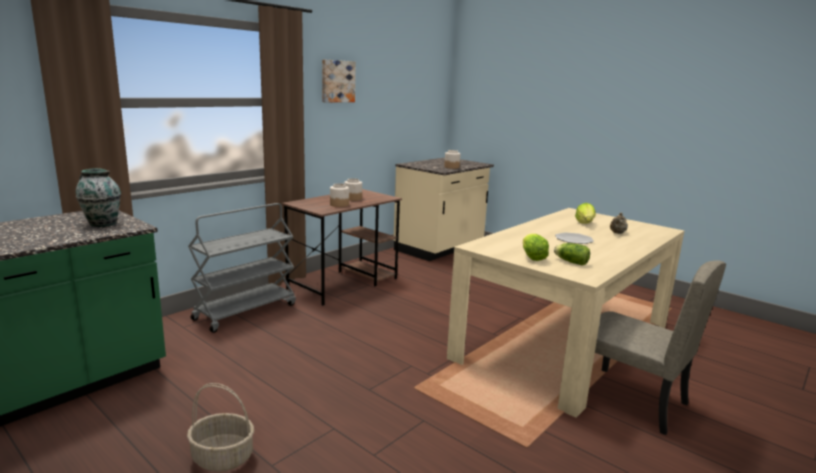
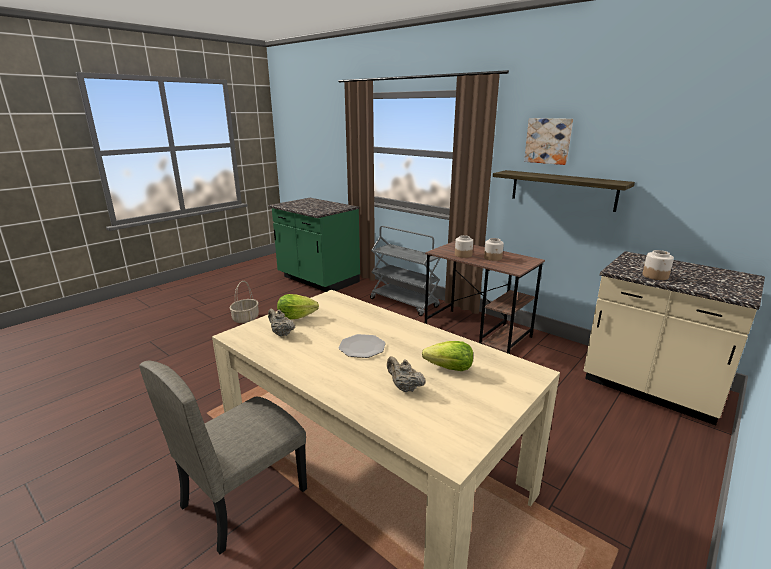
camera: 90 degrees right, 5 degrees up
vase [76,168,121,227] -> none
lettuce [554,243,590,265] -> beige teapot [268,309,295,336]
none -> shelf [493,170,635,212]

